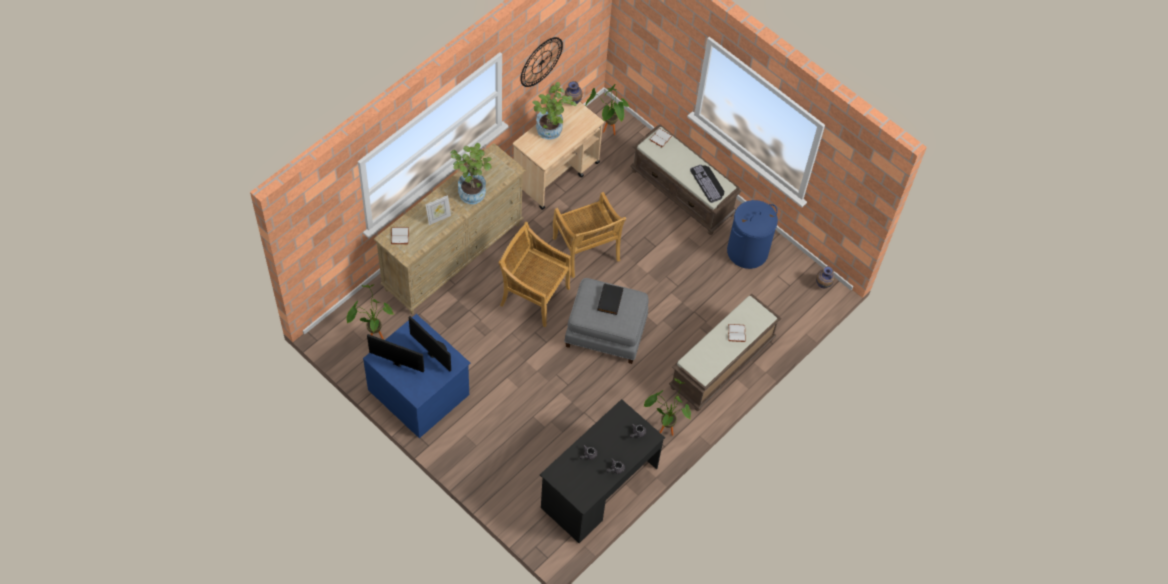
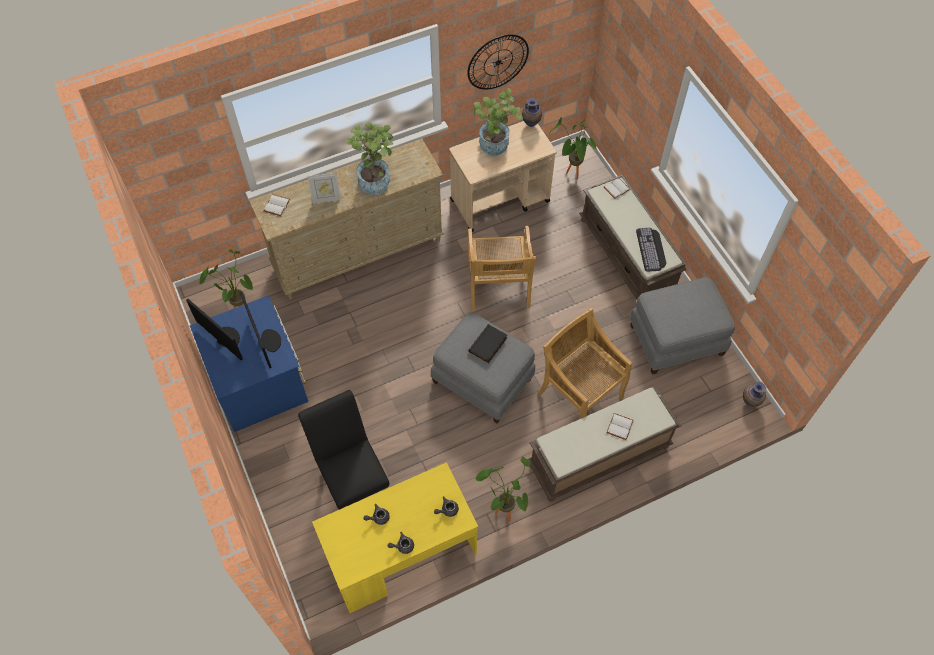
camera: 25 degrees right, 0 degrees up
beige chair [498,222,571,327] -> beige chair moved to [538,308,632,419]
black desk [540,399,665,543] -> yellow desk [312,462,478,613]
blue laundry basket [727,200,778,269] -> grey ottoman [630,277,735,375]
none -> black chair [298,390,390,510]

